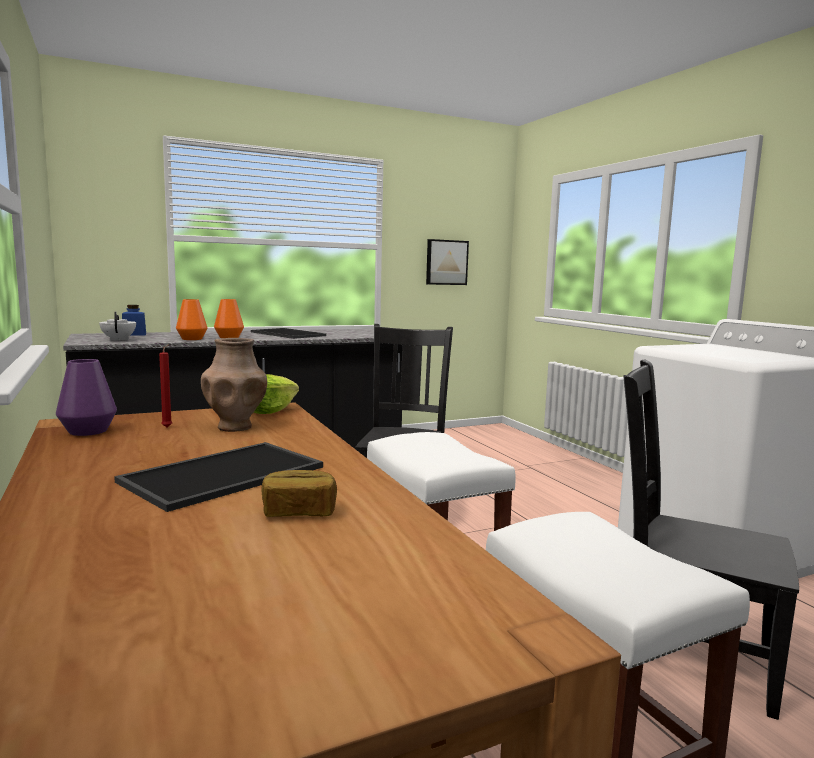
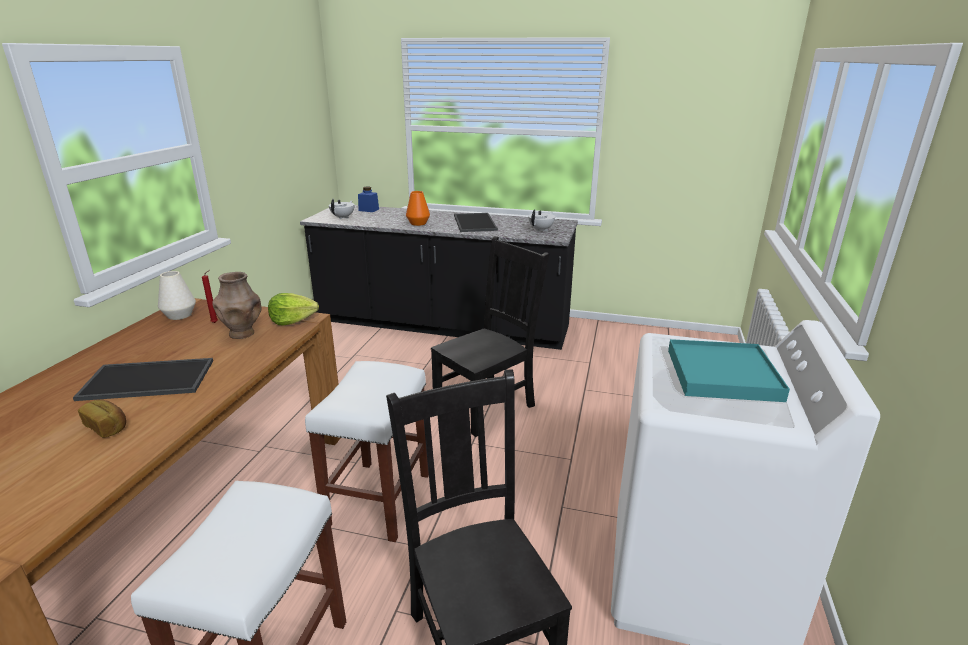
camera: 40 degrees right, 15 degrees up
purple vase [56,359,117,436] -> white vase [158,271,196,320]
orange vase [176,299,207,340] -> none
picture [426,239,469,285] -> none
none -> white teapot [528,209,555,231]
none -> turquoise tray [668,339,790,402]

